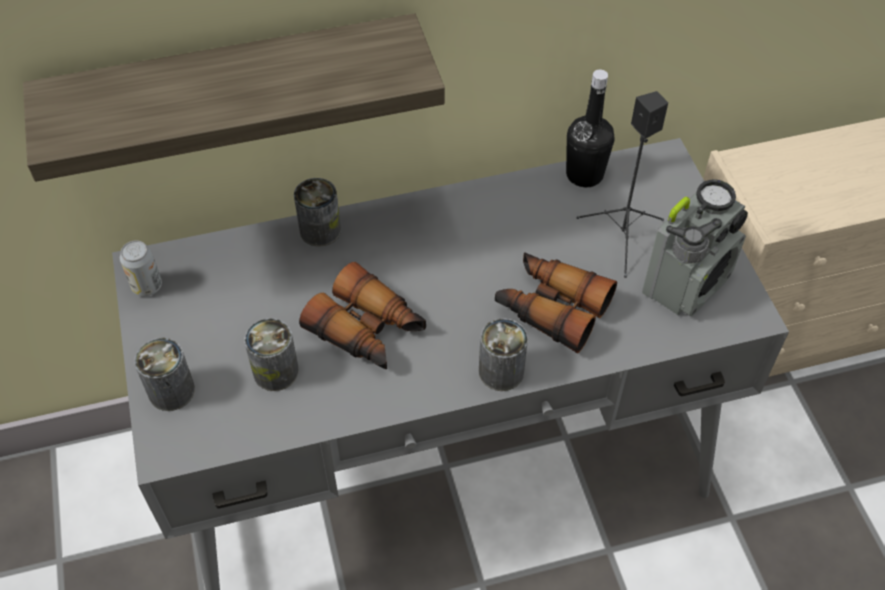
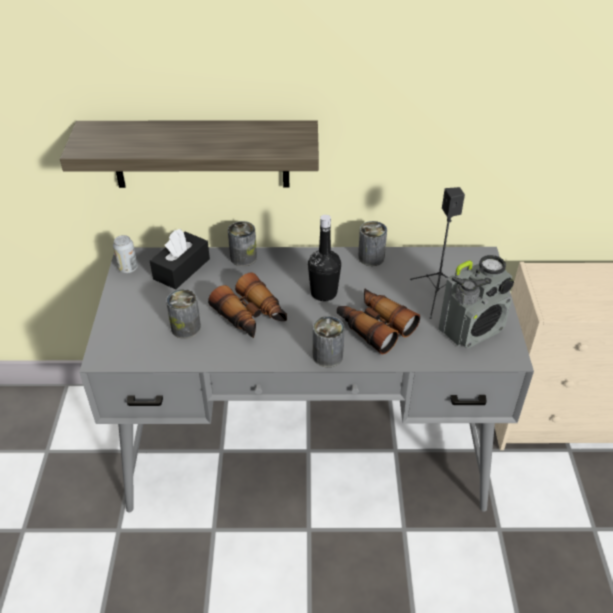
camera: 15 degrees right, 10 degrees down
can [134,338,195,411] -> can moved to [358,221,387,266]
black bottle [566,70,615,187] -> black bottle moved to [308,215,341,301]
none -> black tissue box [150,229,210,289]

